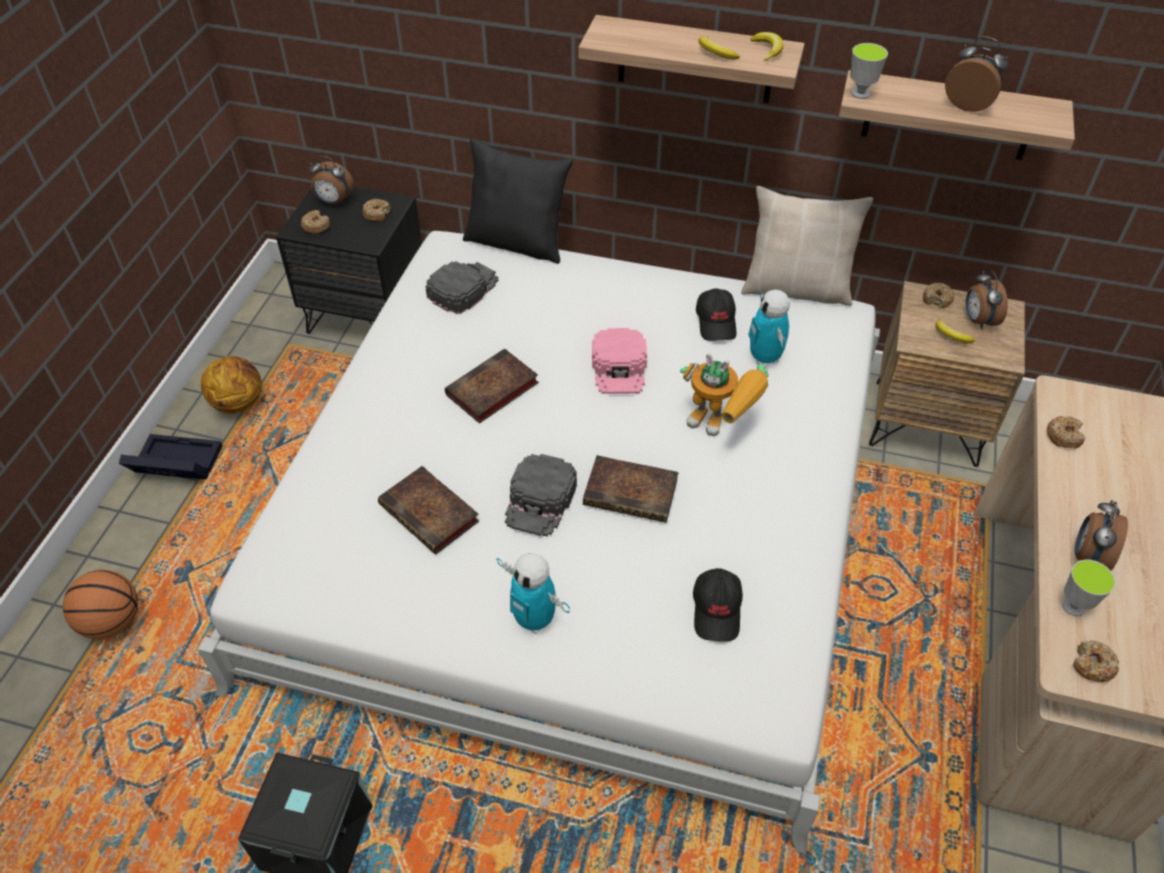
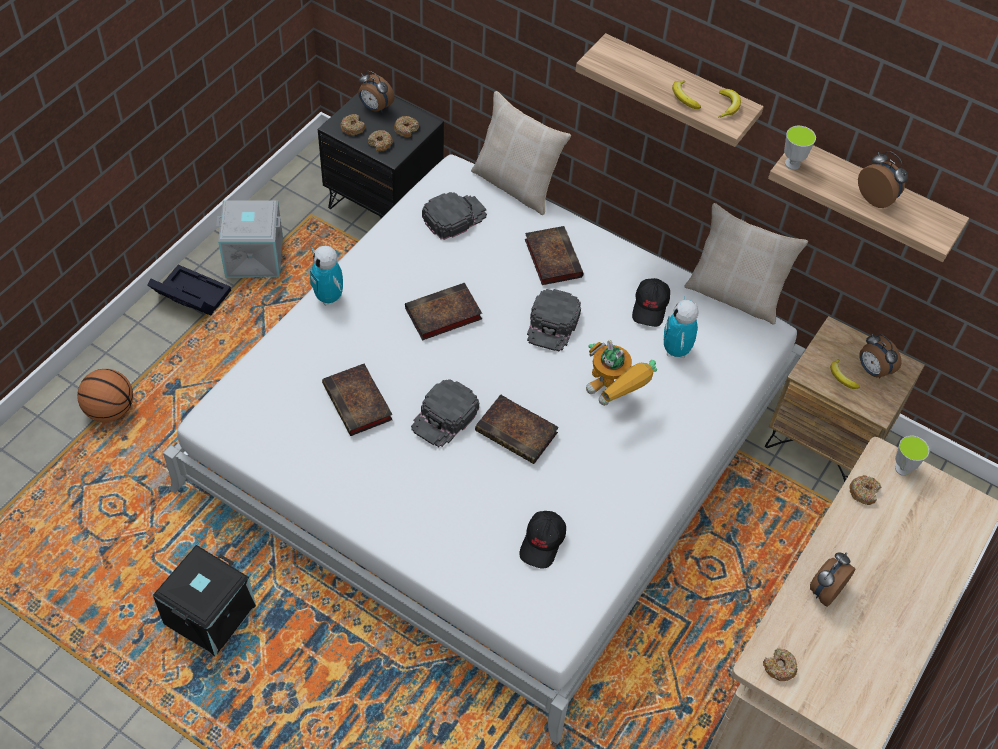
camera: 15 degrees right, 5 degrees up
basketball [201,356,262,414] -> grey storage box [216,200,283,278]
black pillow [463,137,573,264] -> beige pillow [471,91,571,215]
toy robot [497,553,570,634] -> toy robot moved to [310,246,343,306]
pink cap [592,328,647,394] -> black cap [527,289,581,352]
donut [923,283,955,309] -> donut moved to [368,130,393,152]
alarm clock [966,270,1008,329] -> alarm clock turned 45 degrees counterclockwise [859,334,901,379]
cup [1062,559,1116,616] -> cup moved to [895,435,929,476]
none -> book [525,226,584,285]

